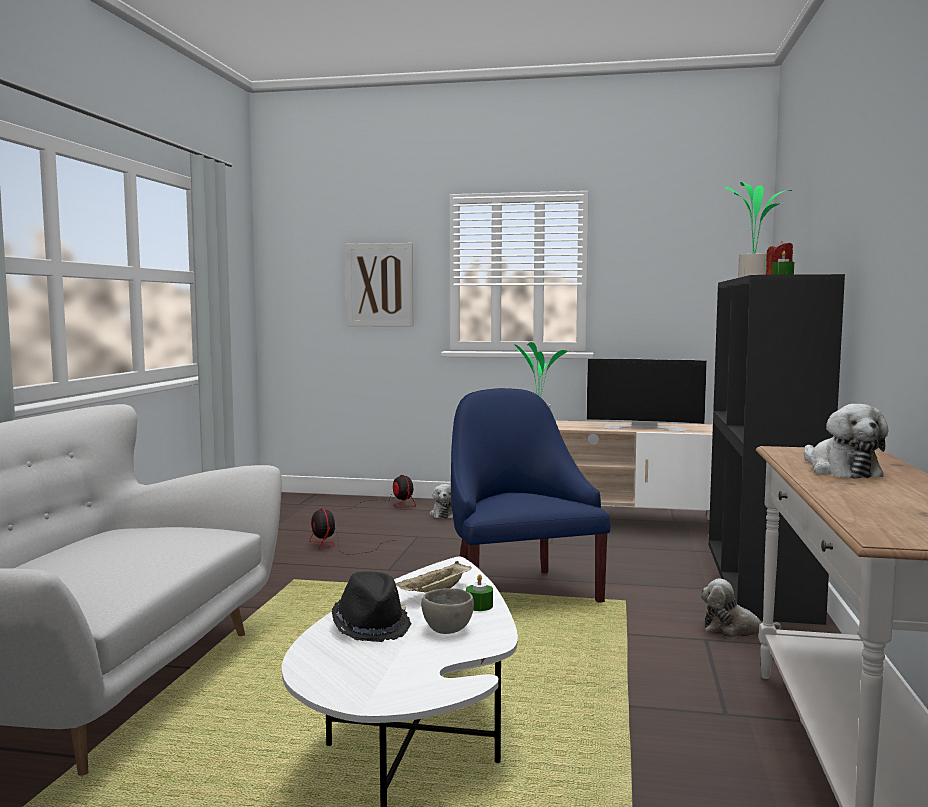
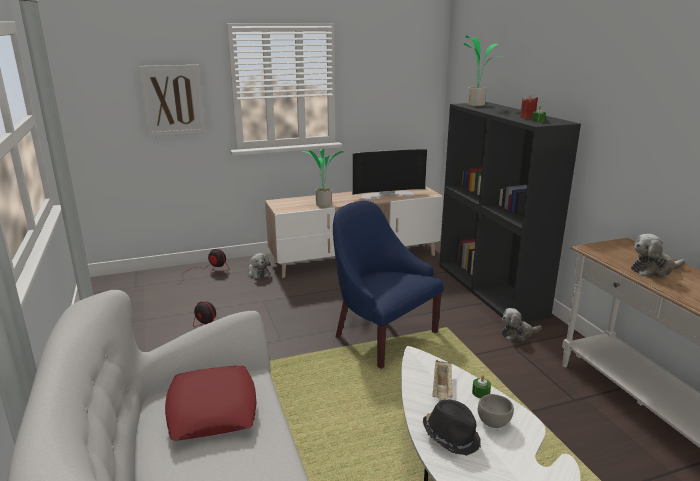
camera: 30 degrees left, 15 degrees up
plush toy [804,404,888,479] -> plush toy turned 120 degrees clockwise [631,234,685,278]
none -> red pillow [165,366,257,441]

